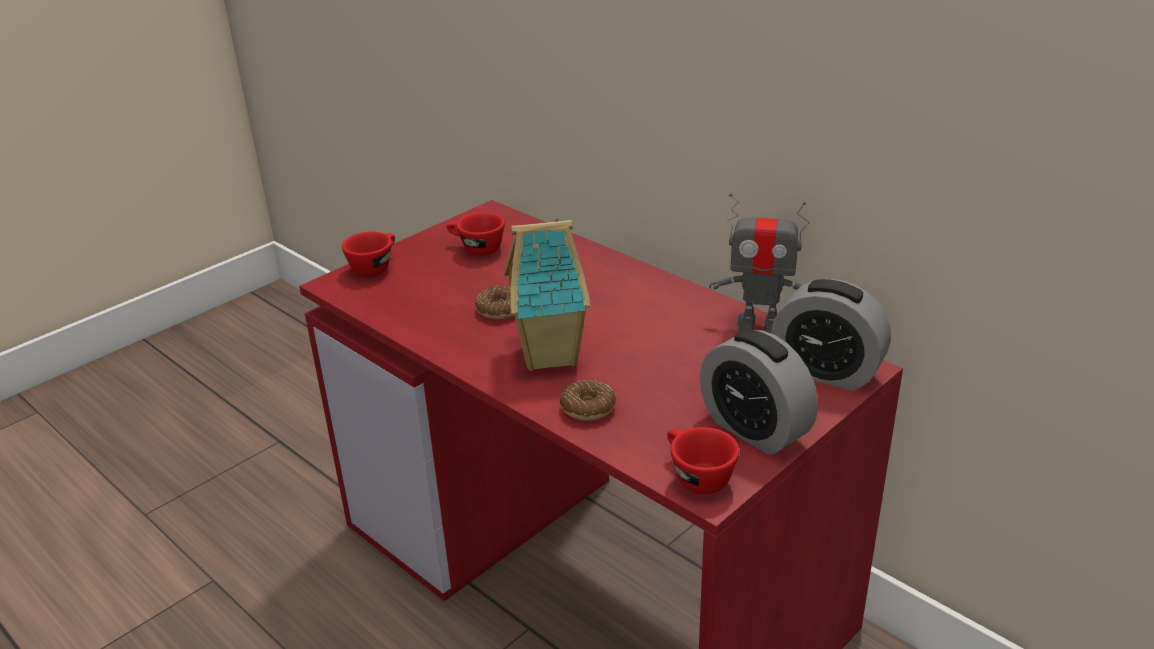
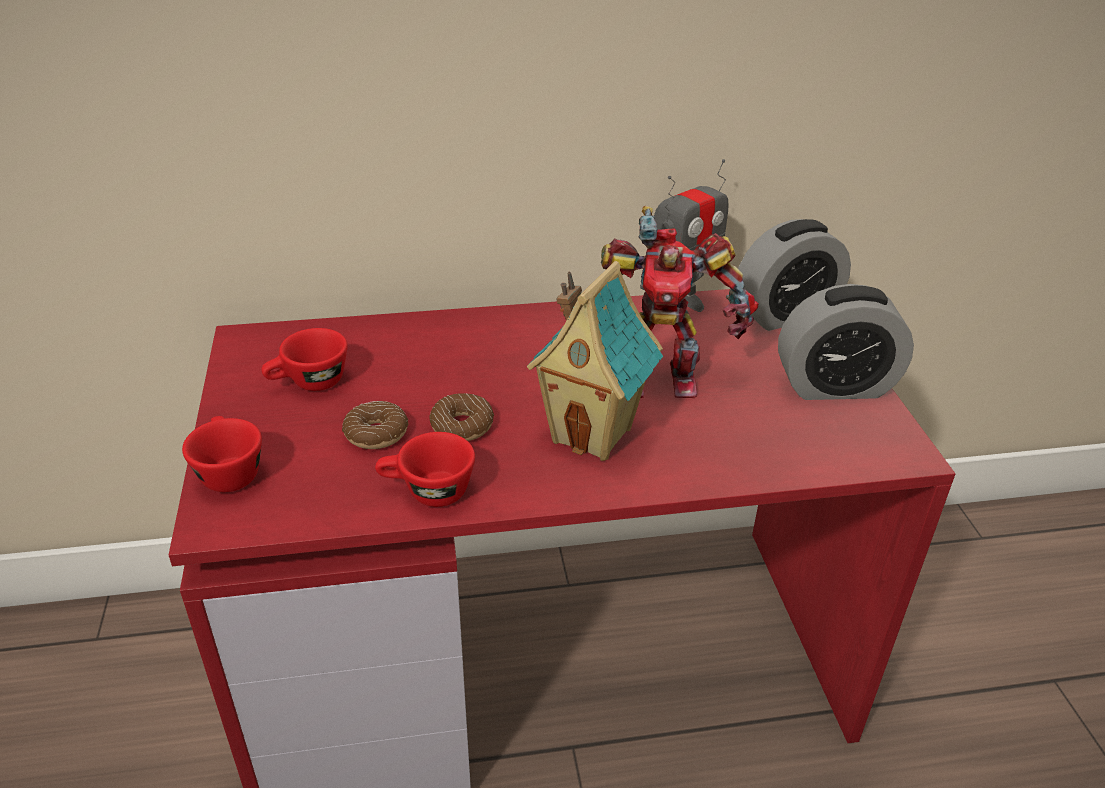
camera: 55 degrees left, 5 degrees up
donut [560,380,616,421] -> donut moved to [342,401,409,449]
red cup [667,427,740,494] -> red cup moved to [375,432,475,507]
none -> toy robot [601,206,758,398]

